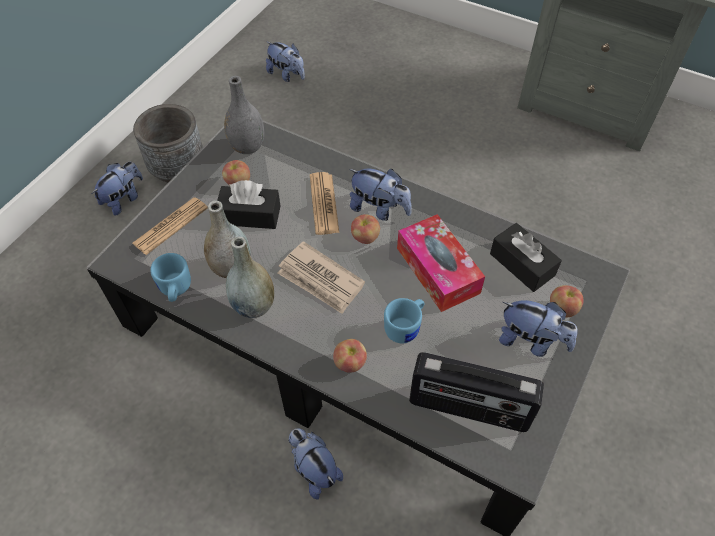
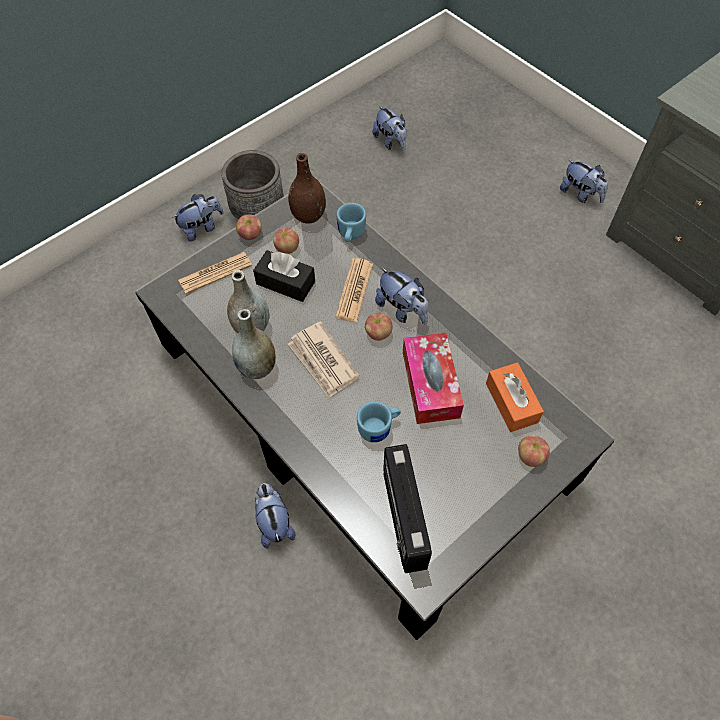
camera: 20 degrees right, 5 degrees up
blue mug [150,253,191,302] -> blue mug moved to [337,203,366,242]
grey vase [224,76,265,154] -> brown vase [288,153,326,224]
apple [333,339,367,373] -> apple moved to [236,215,262,240]
radio [409,352,544,432] -> radio turned 45 degrees clockwise [383,444,432,573]
black tissue box [490,223,562,292] -> orange tissue box [486,362,544,432]
plush toy [499,300,578,357] -> plush toy moved to [560,159,608,203]

